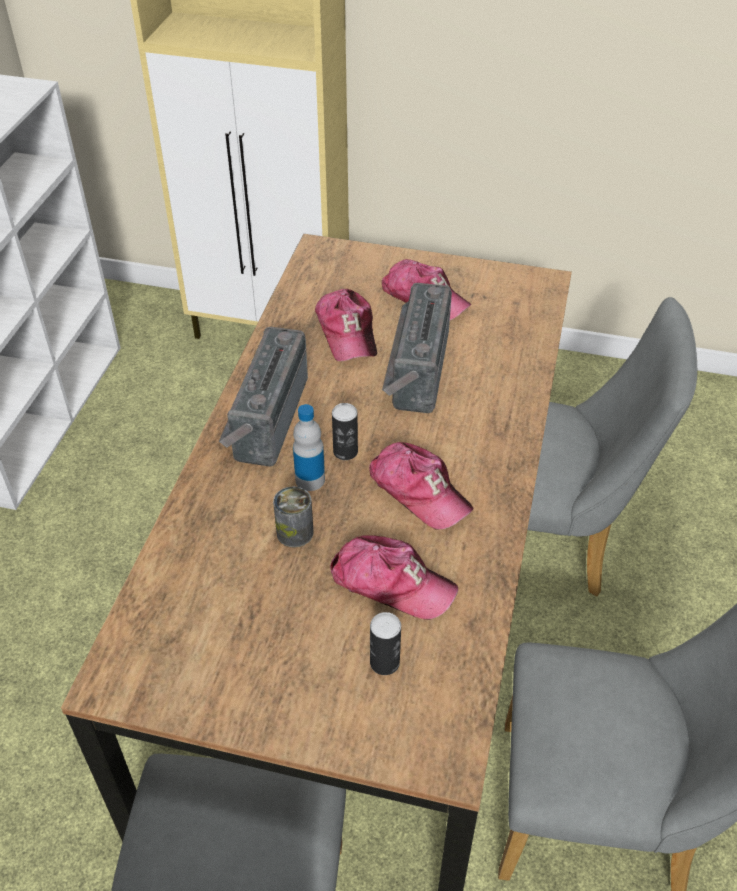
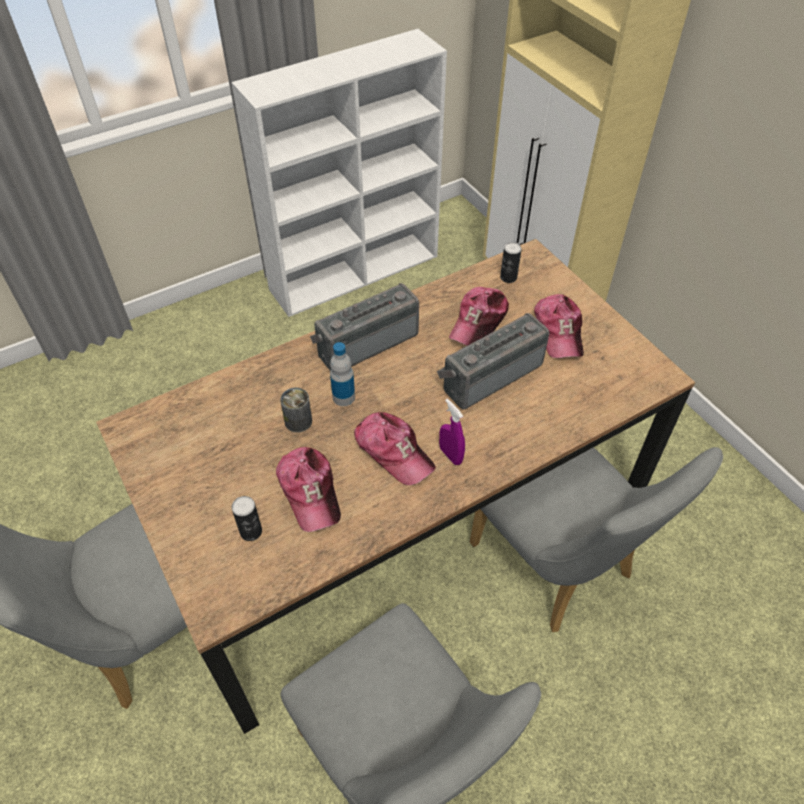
camera: 45 degrees right, 5 degrees up
can [332,403,358,460] -> can moved to [500,242,522,283]
cap [369,442,474,530] -> cap turned 45 degrees counterclockwise [354,412,436,485]
none -> purple spray bottle [439,399,465,465]

